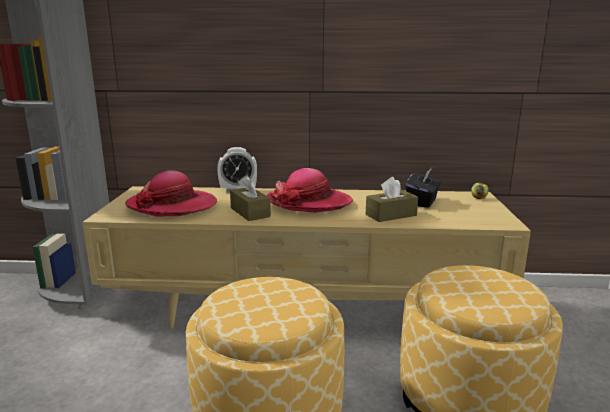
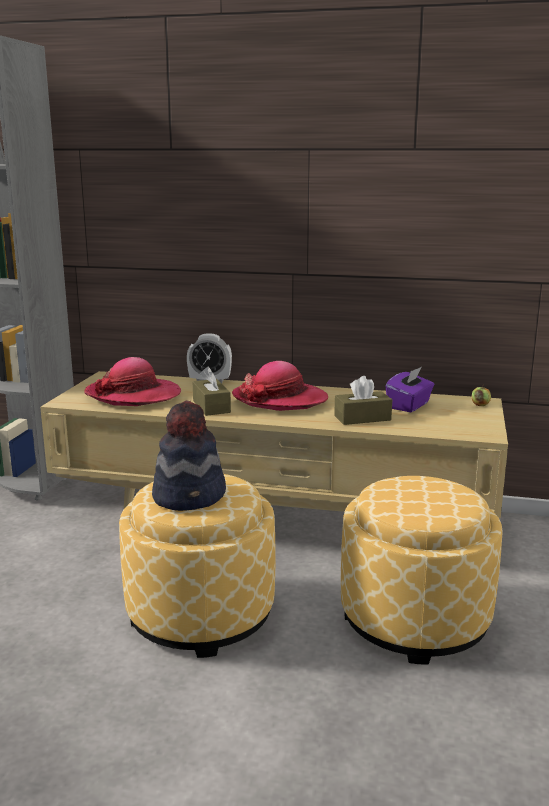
camera: 10 degrees right, 0 degrees up
black tissue box [405,168,441,208] -> purple tissue box [385,367,434,412]
none -> hat [152,401,226,511]

